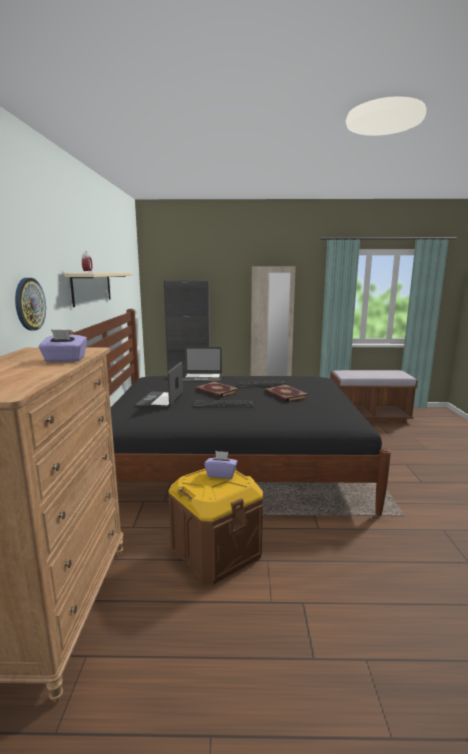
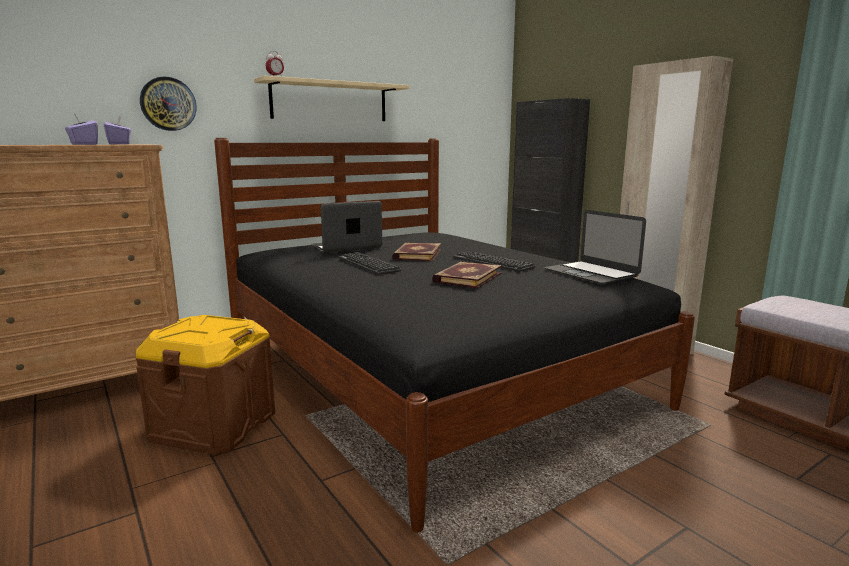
camera: 55 degrees right, 0 degrees up
laptop [183,347,222,382] -> laptop moved to [545,210,646,284]
purple tissue box [204,451,238,479] -> purple tissue box moved to [104,116,131,144]

